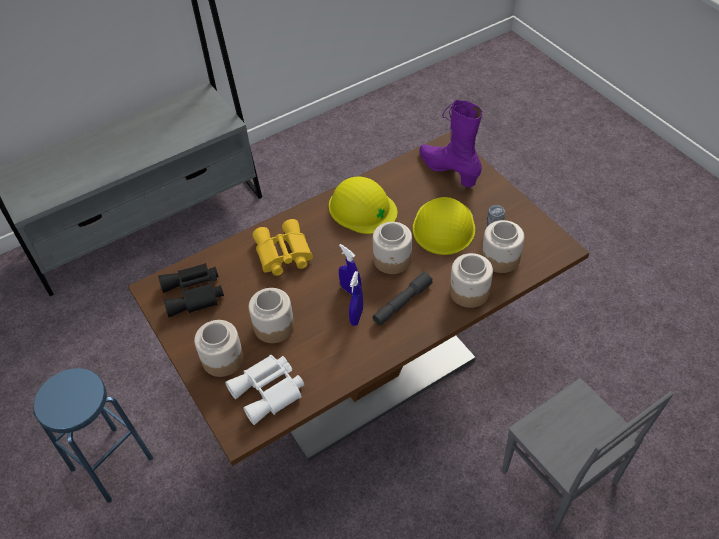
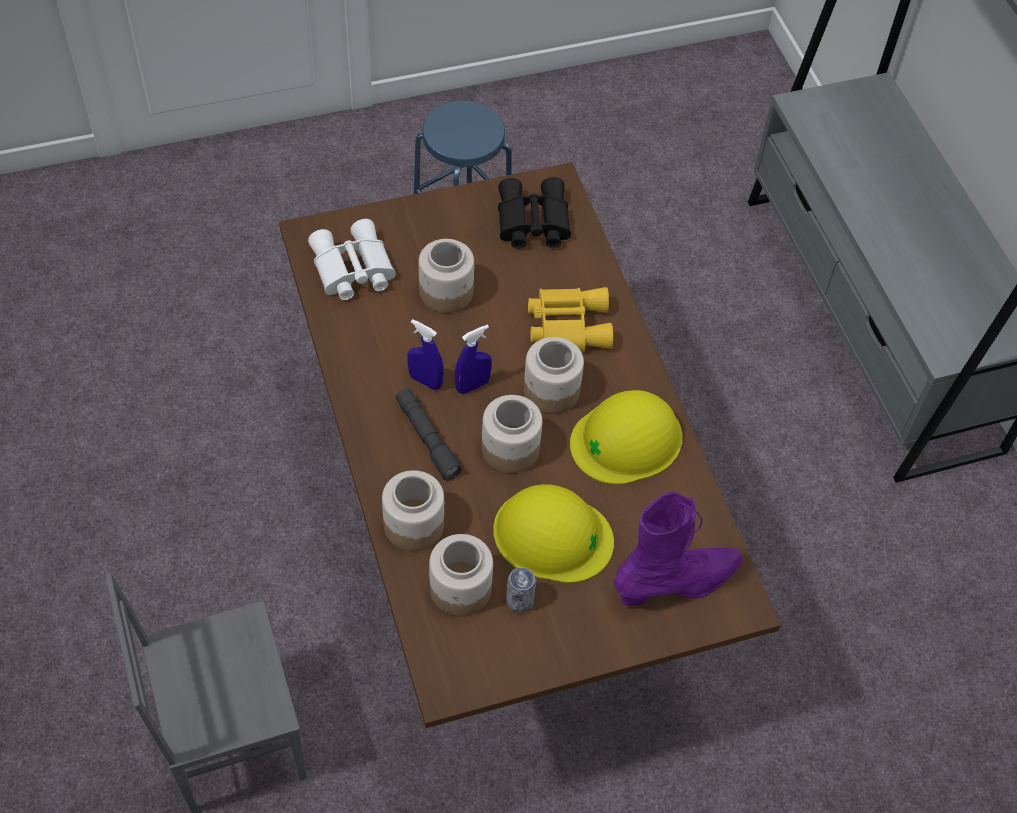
camera: 100 degrees right, 5 degrees up
jar [194,320,244,377] -> jar moved to [524,337,584,414]

